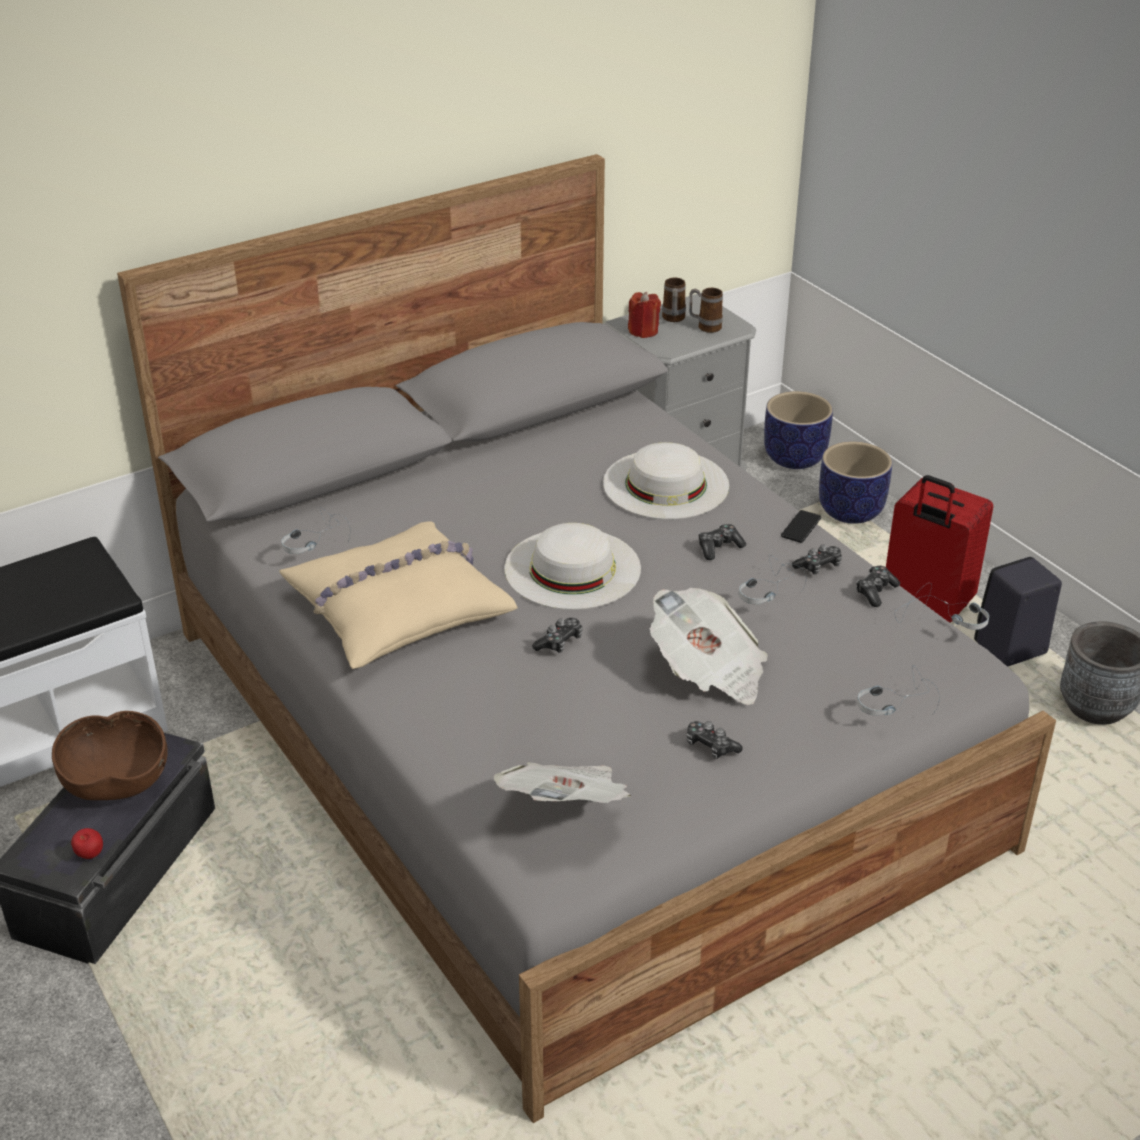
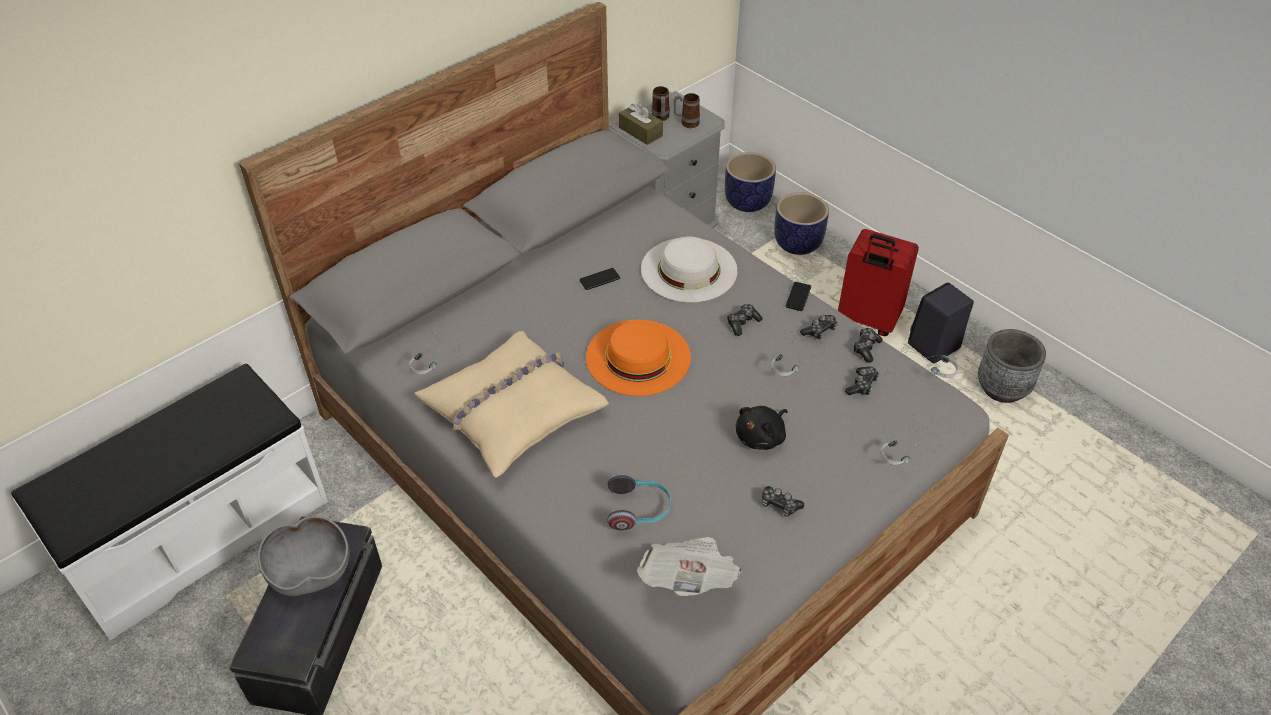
camera: 10 degrees left, 10 degrees up
brown bowl [52,711,168,800] -> grey bowl [258,516,350,596]
apple [71,828,103,859] -> none
white hat [504,523,641,610] -> orange hat [586,320,691,396]
game controller [532,618,583,653] -> game controller moved to [845,366,879,395]
red candle [628,292,661,338] -> brown tissue box [619,102,663,145]
newspaper [650,588,768,705] -> black plush toy [736,406,788,450]
none -> phone [579,268,620,290]
none -> headphones [607,474,671,531]

